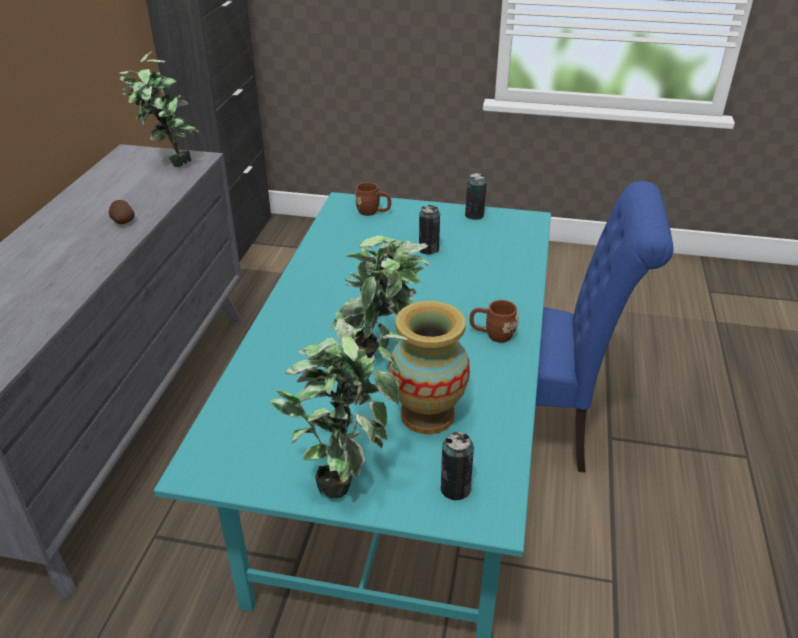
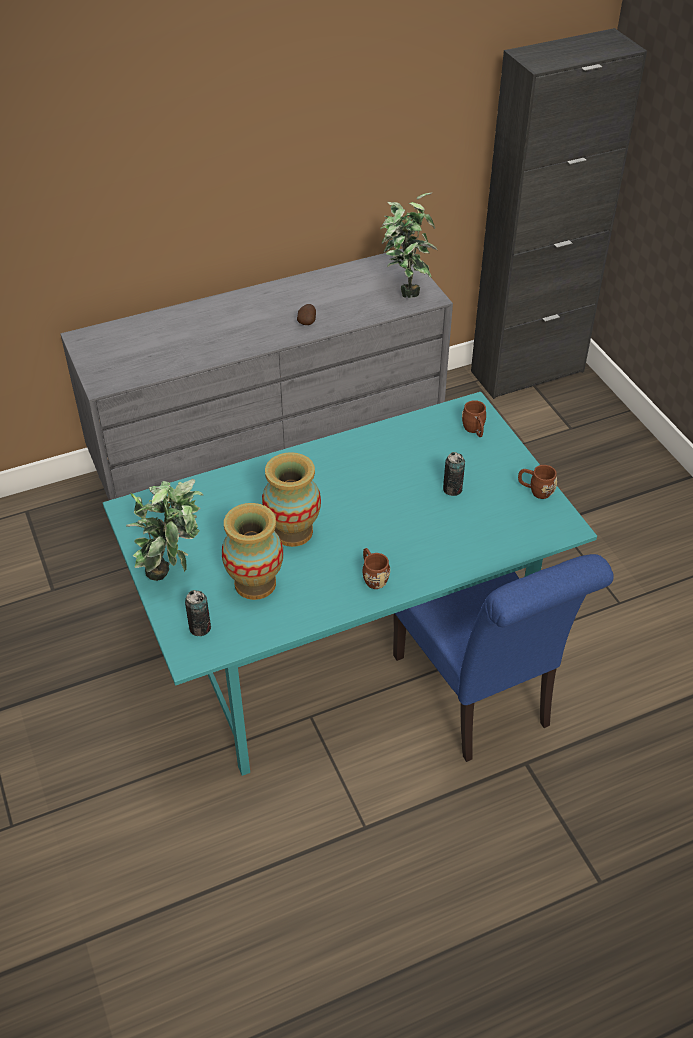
camera: 55 degrees right, 10 degrees up
potted plant [331,236,429,358] -> vase [262,452,321,547]
can [465,173,487,220] -> brown mug [518,465,557,499]

